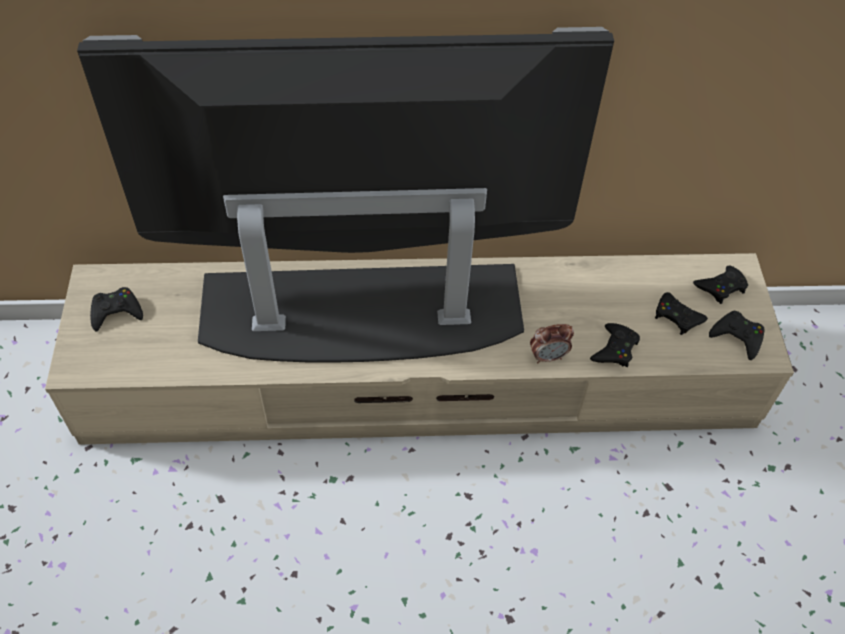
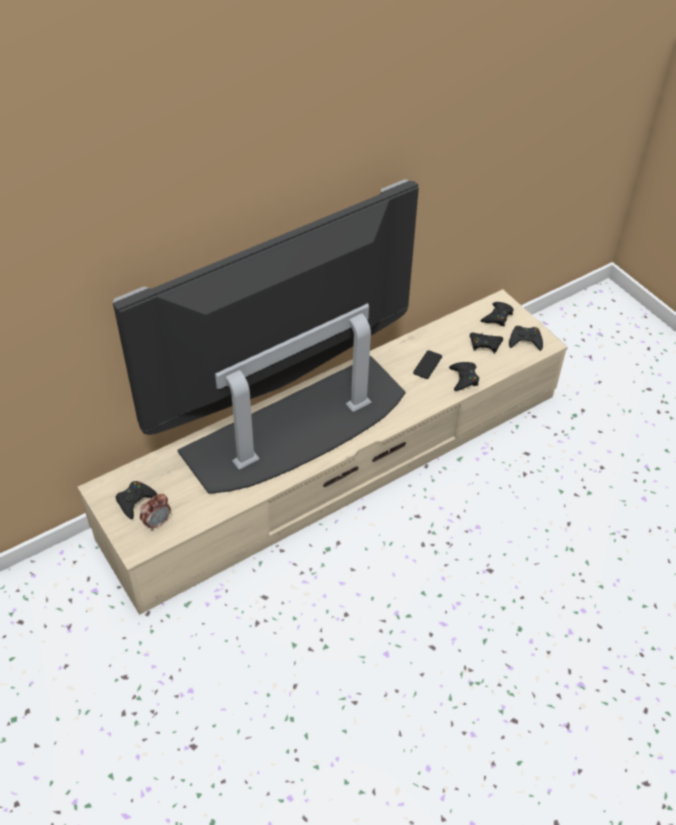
camera: 30 degrees left, 5 degrees down
alarm clock [530,324,574,363] -> alarm clock moved to [140,494,171,531]
none -> phone [413,350,442,379]

